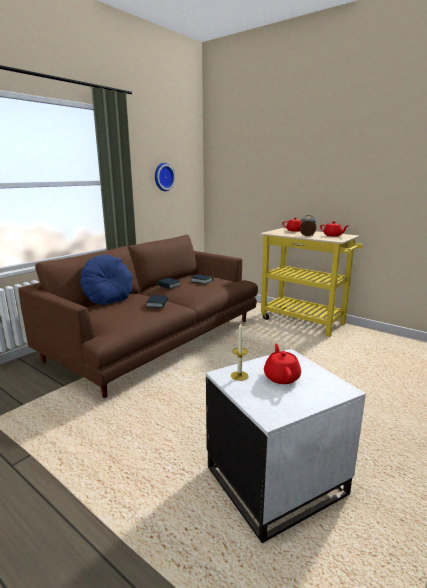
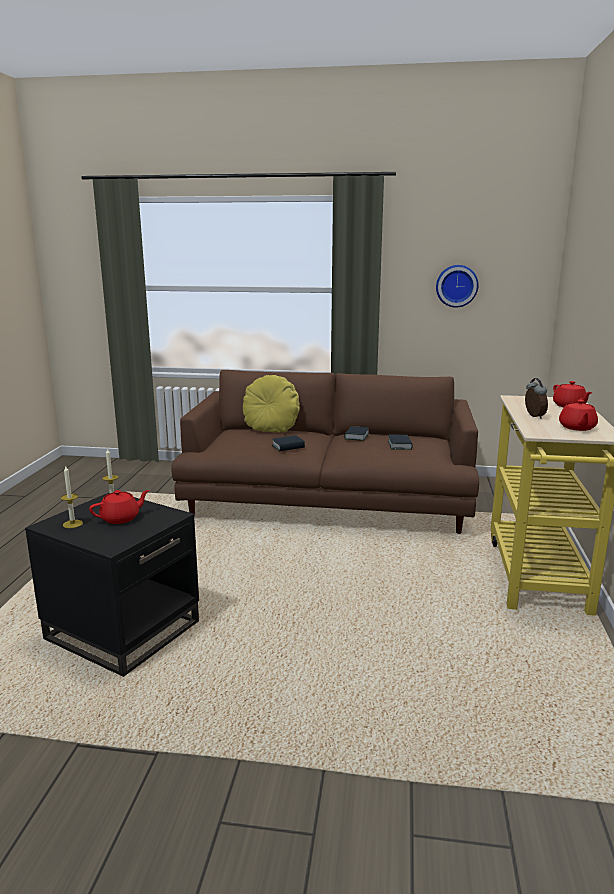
camera: 60 degrees right, 0 degrees up
blue pillow [80,255,133,305] -> yellow pillow [243,375,300,433]
white side table [206,349,366,543] -> black side table [25,492,199,677]
none -> candle [61,465,83,528]

